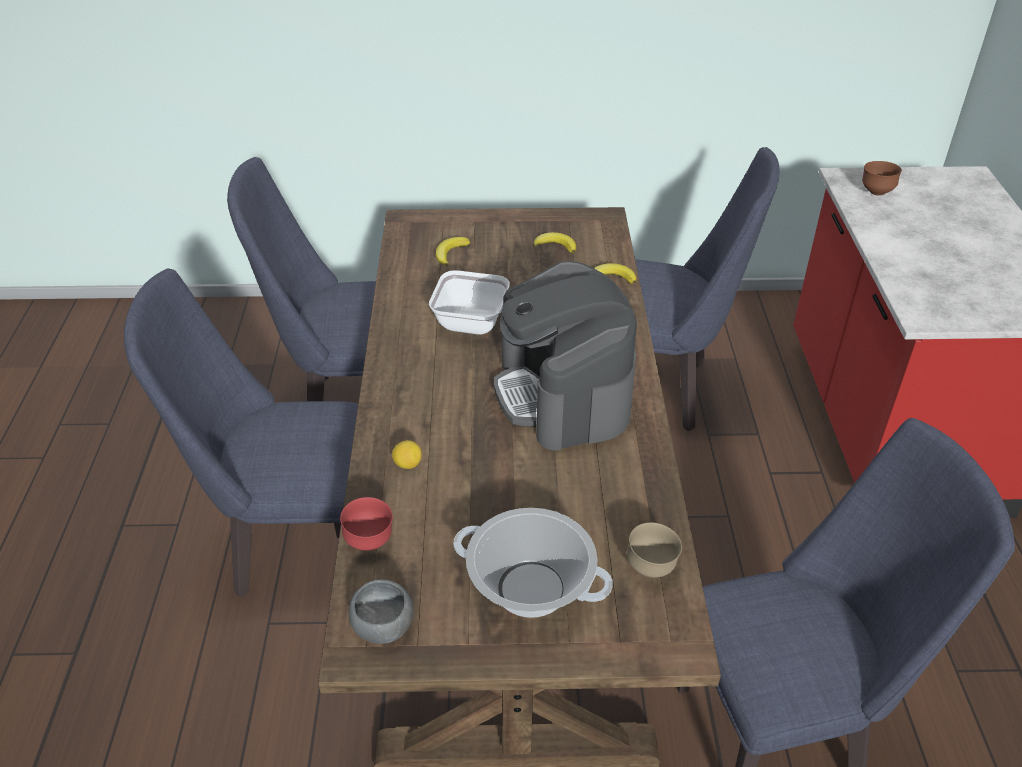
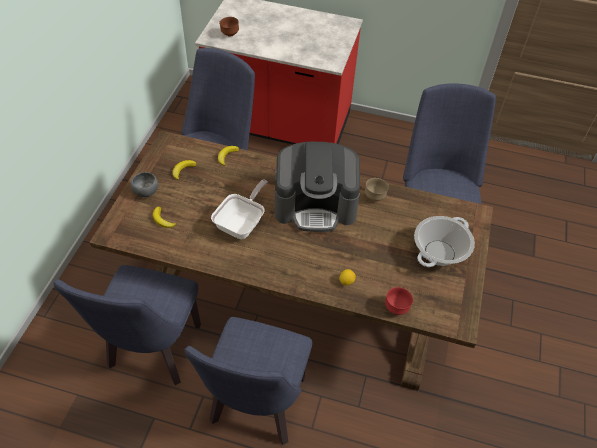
camera: 75 degrees left, 10 degrees up
grey bowl [348,580,414,644] -> grey bowl moved to [131,172,158,197]
brown bowl [627,523,682,578] -> brown bowl moved to [365,178,389,201]

